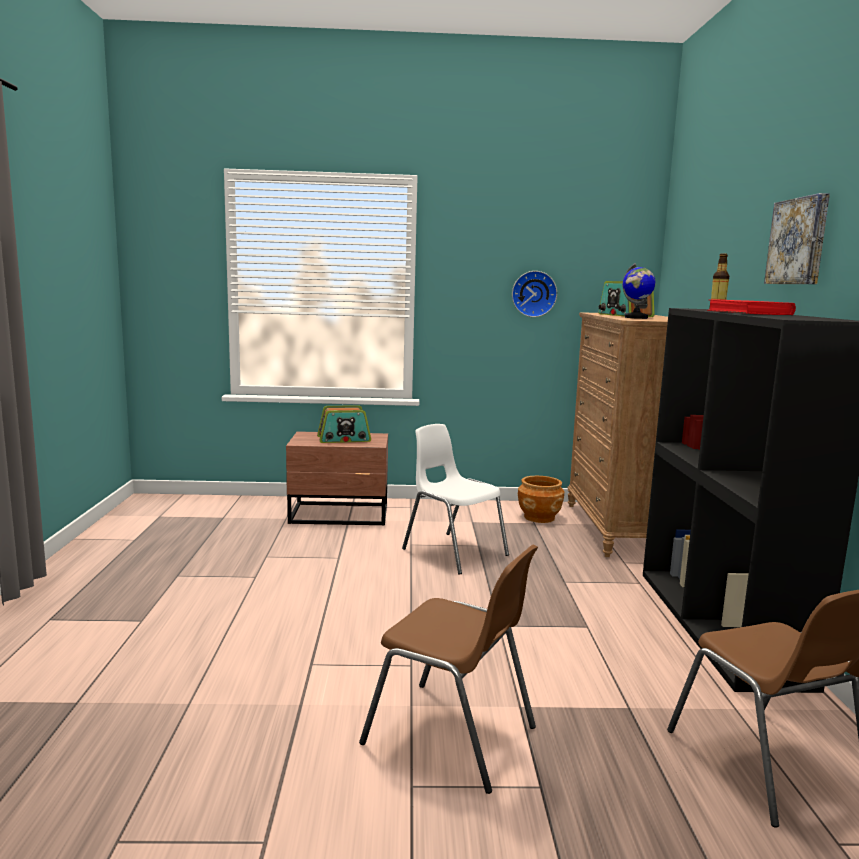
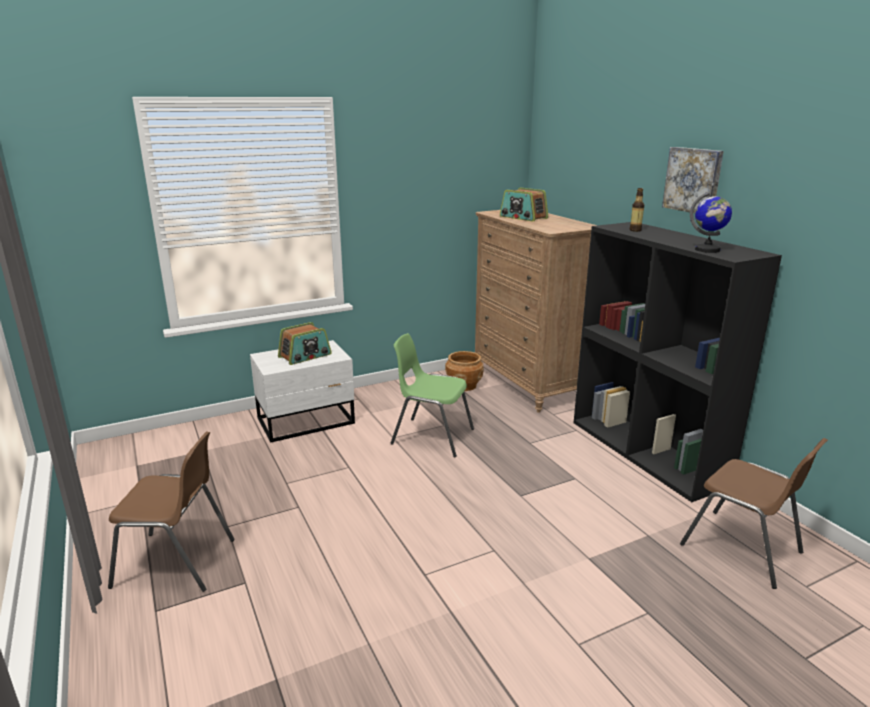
camera: 25 degrees left, 10 degrees up
brown nightstand [286,431,388,526] -> white nightstand [250,340,355,443]
brown chair [359,545,538,794] -> brown chair moved to [108,431,235,592]
white chair [402,424,509,575] -> green chair [391,333,474,458]
wall clock [512,271,557,317] -> none
globe [623,263,656,319] -> globe moved to [690,191,732,253]
red book [707,299,796,315] -> none

